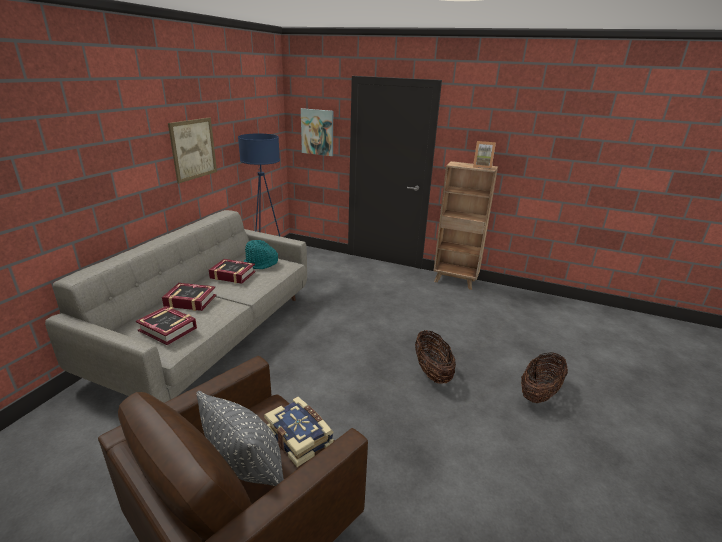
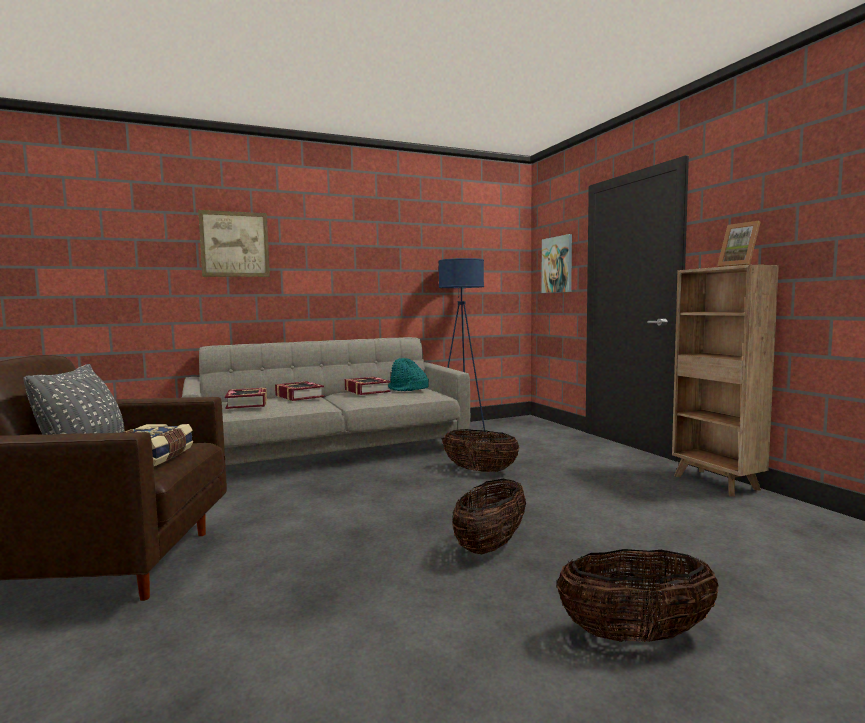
camera: 45 degrees right, 20 degrees down
picture [168,118,217,183] -> picture moved to [198,210,270,277]
none -> basket [443,429,519,472]

